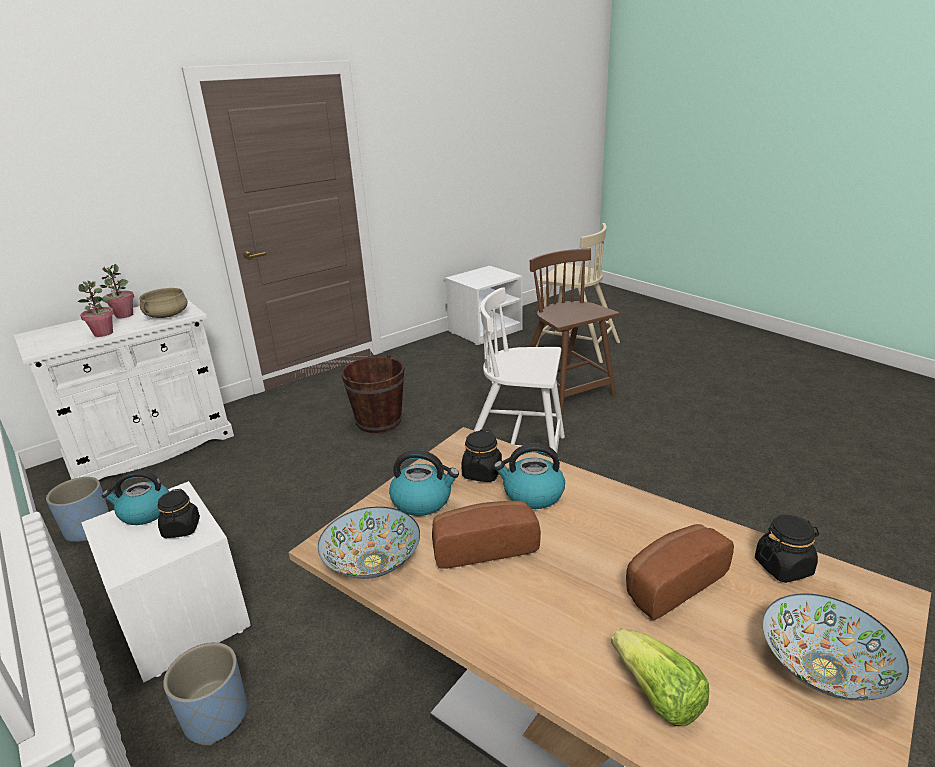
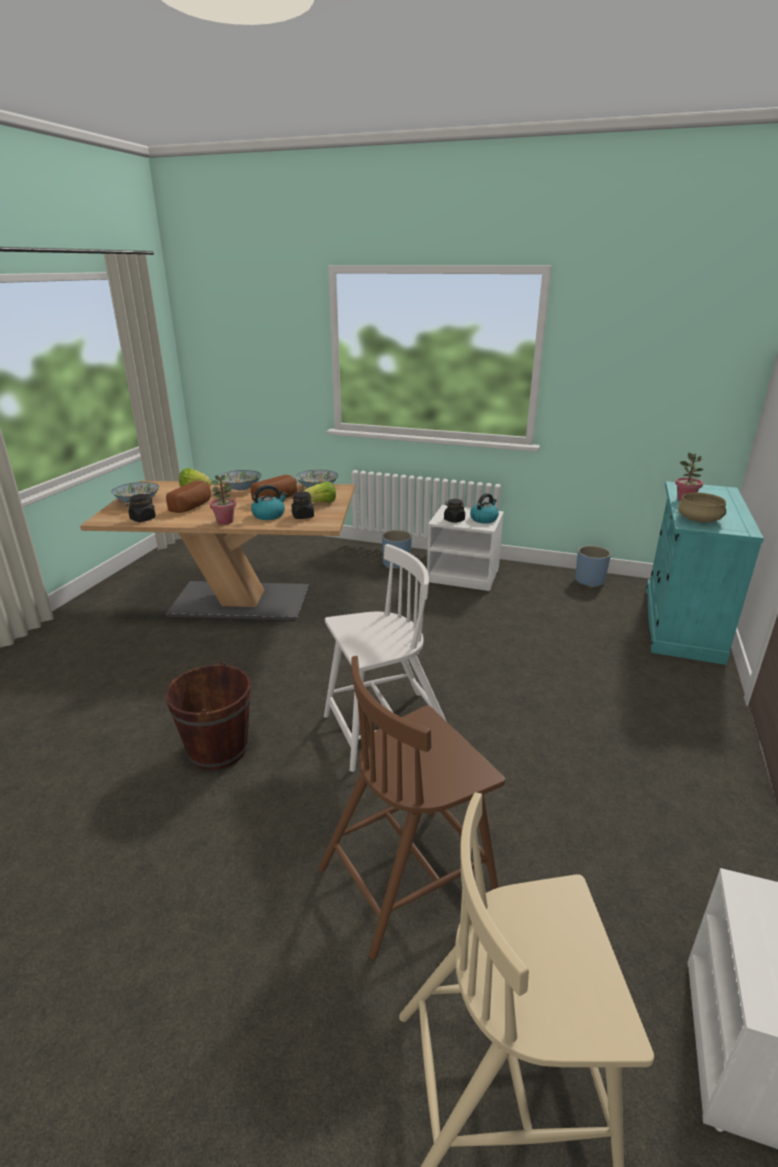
camera: 145 degrees right, 0 degrees up
white cabinet [14,299,234,480] -> turquoise cabinet [646,481,764,665]
potted plant [99,264,134,318] -> potted plant moved to [210,475,236,525]
brown bucket [341,355,404,433] -> brown bucket moved to [165,662,251,770]
kettle [389,450,459,516] -> lettuce [304,481,336,503]
brown chair [530,248,619,414] -> brown chair turned 120 degrees clockwise [319,656,505,959]
none -> bowl [219,470,261,490]

